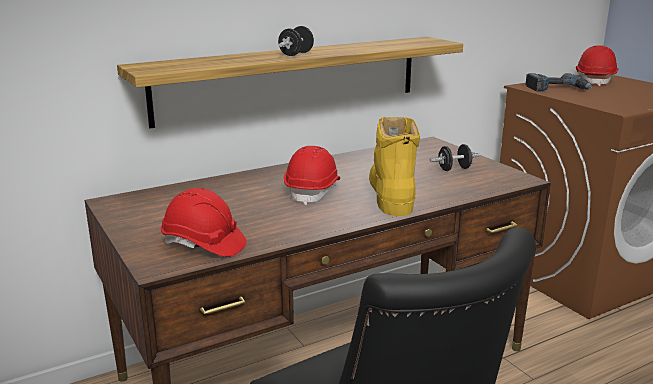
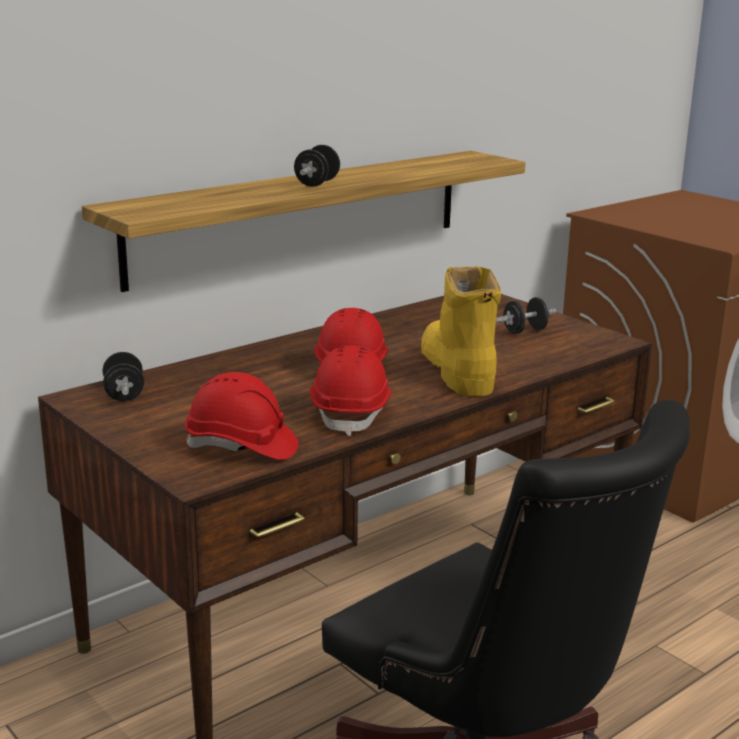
camera: 10 degrees left, 0 degrees up
power drill [525,73,592,91] -> none
red hard hat [576,45,619,86] -> red hard hat moved to [310,346,392,436]
none -> black dumbbell [103,352,144,401]

